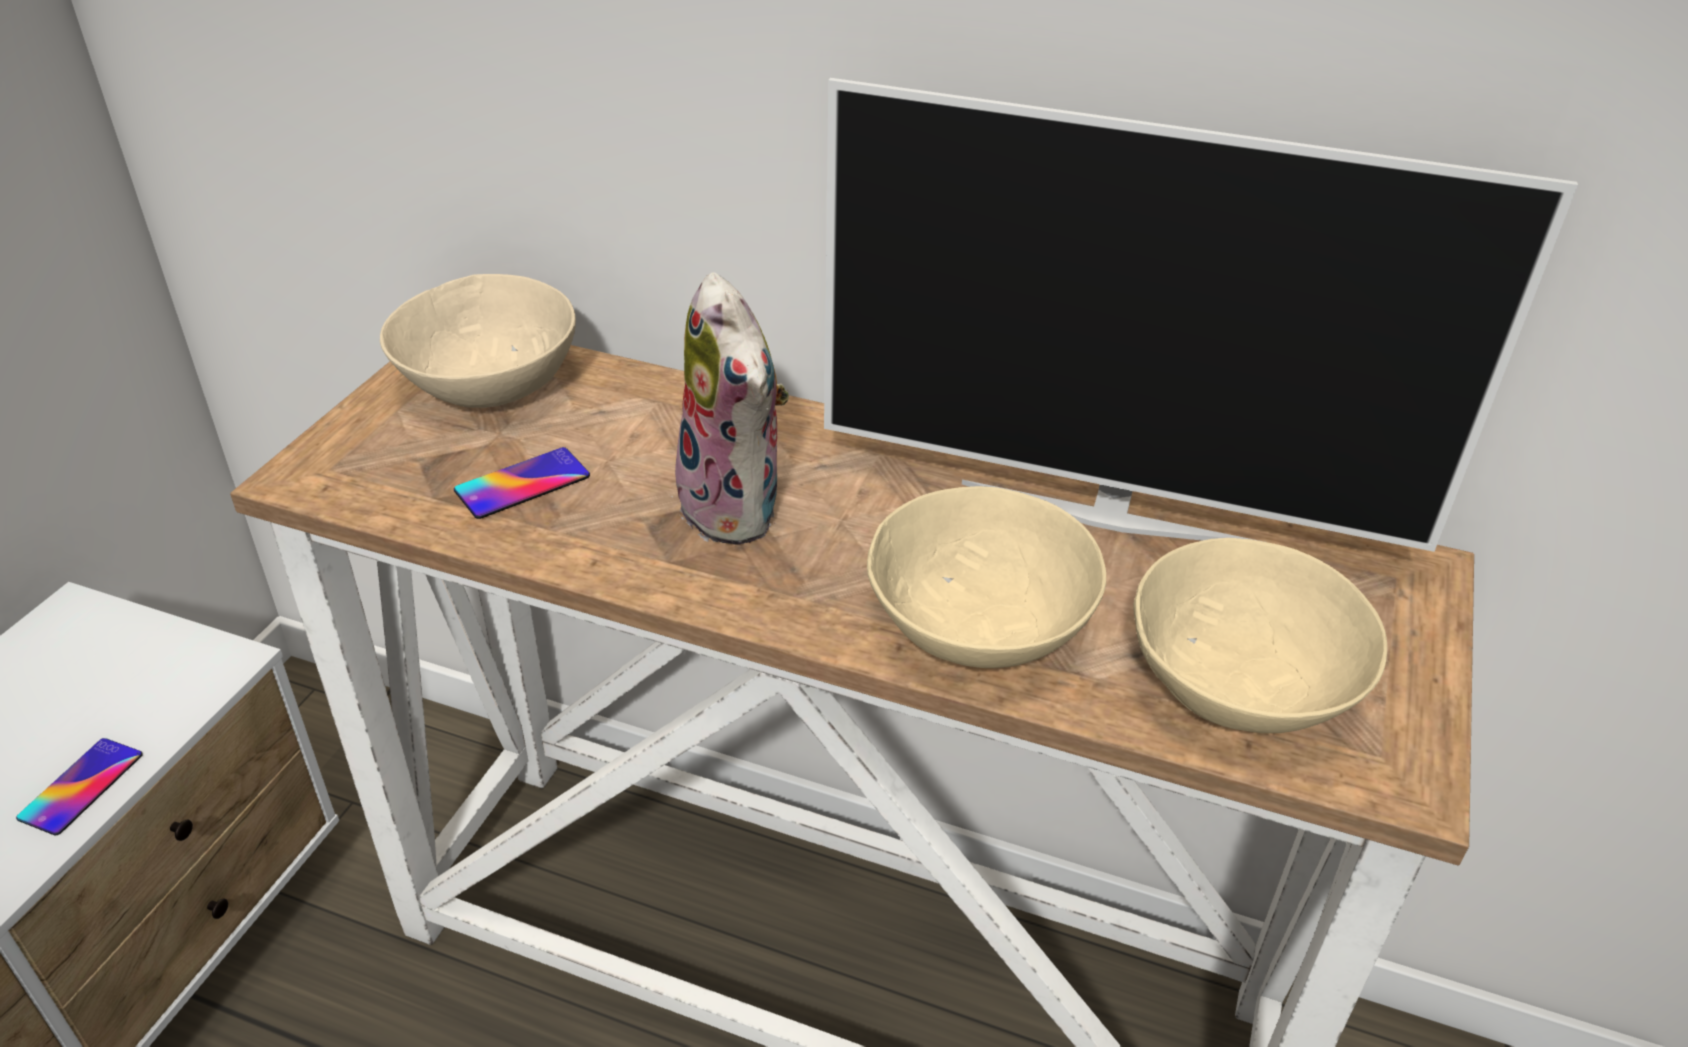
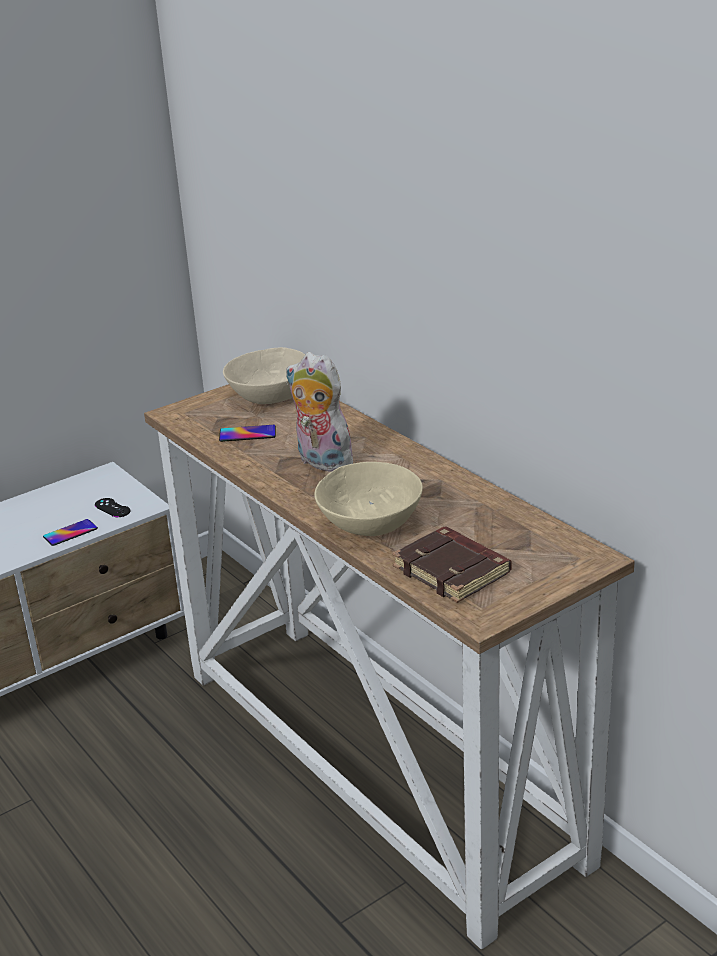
camera: 35 degrees right, 10 degrees down
plush toy [675,272,789,545] -> plush toy turned 120 degrees clockwise [286,352,356,472]
television [824,78,1578,552] -> none
beige bowl [1133,538,1387,733] -> brown book [392,527,512,603]
none -> black game controller [95,498,130,517]

